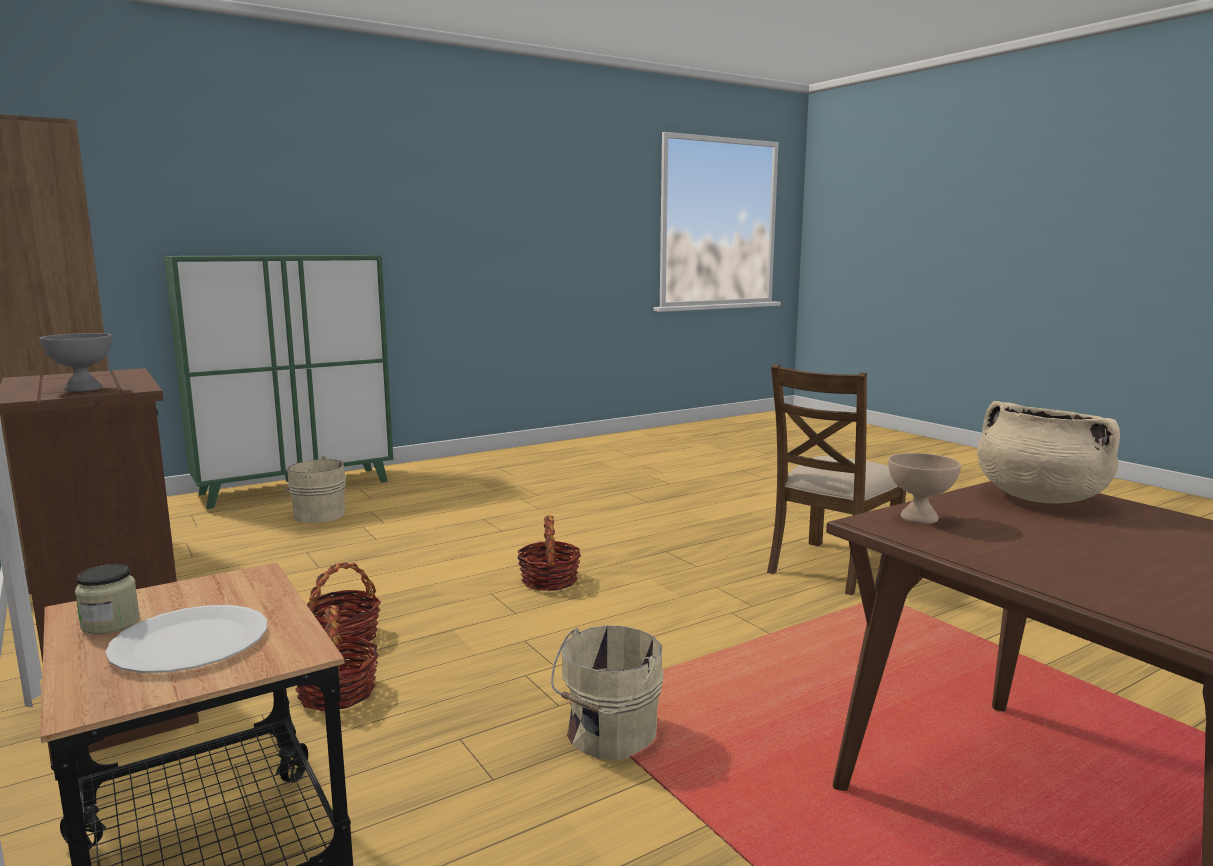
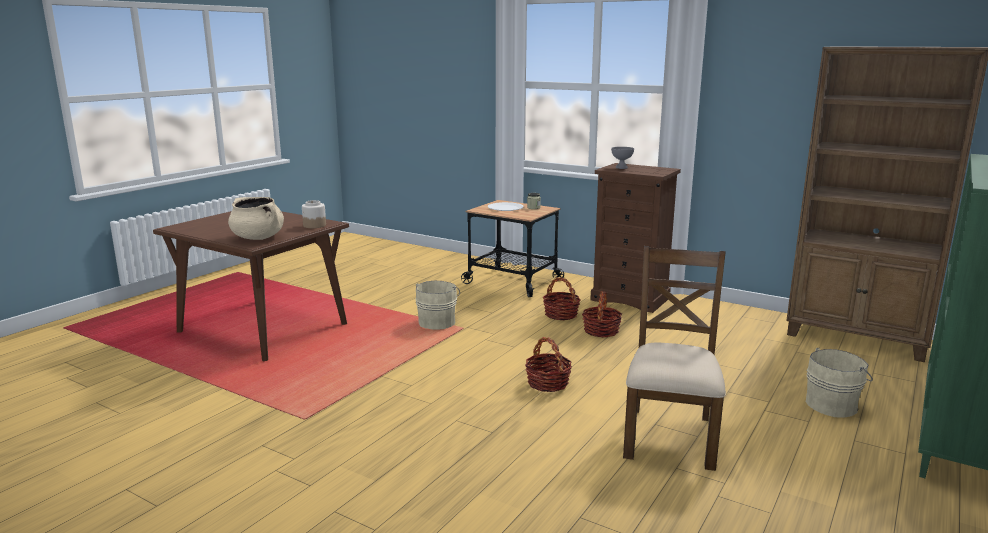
camera: 155 degrees right, 5 degrees up
brown chair [767,364,906,595] -> brown chair moved to [623,246,726,471]
beige bowl [888,453,961,524] -> jar [302,200,326,228]

